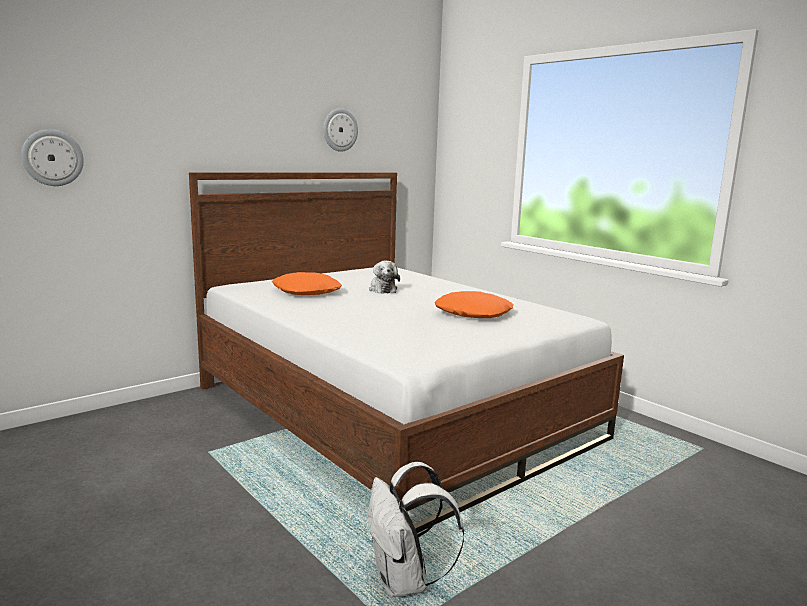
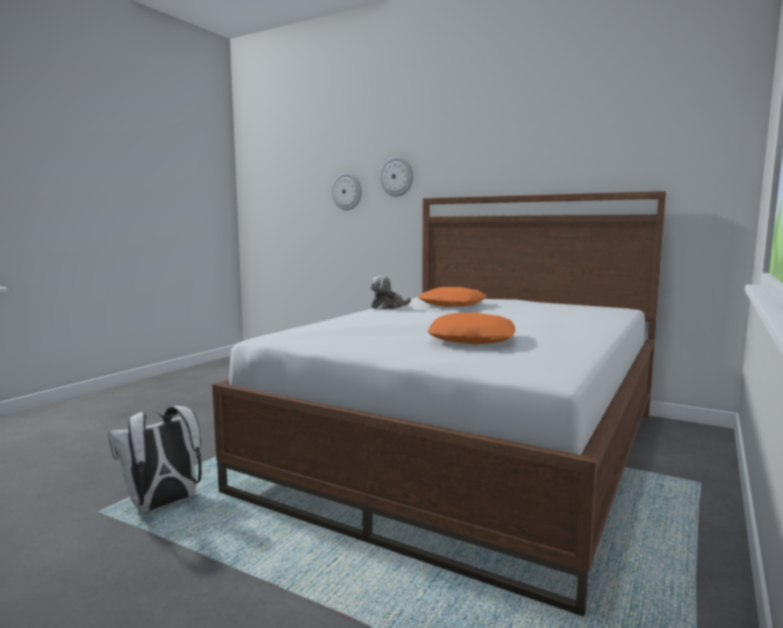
camera: 70 degrees right, 5 degrees down
wall clock [323,108,358,152] -> wall clock moved to [380,157,414,197]
plush toy [369,261,400,293] -> plush toy moved to [370,275,411,310]

